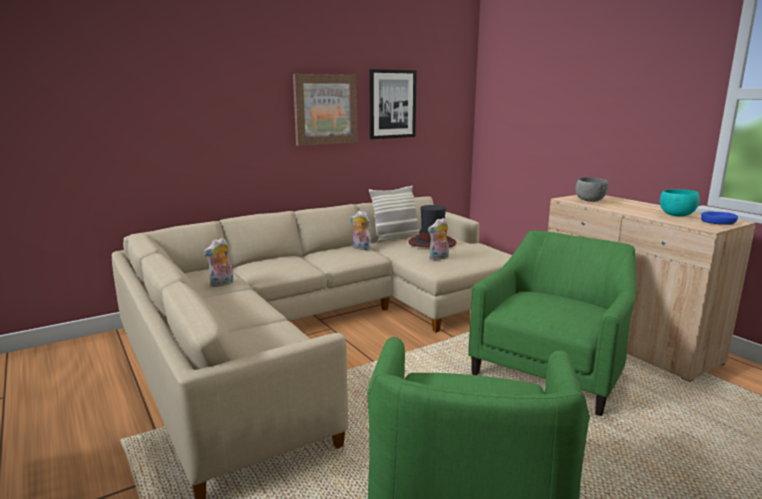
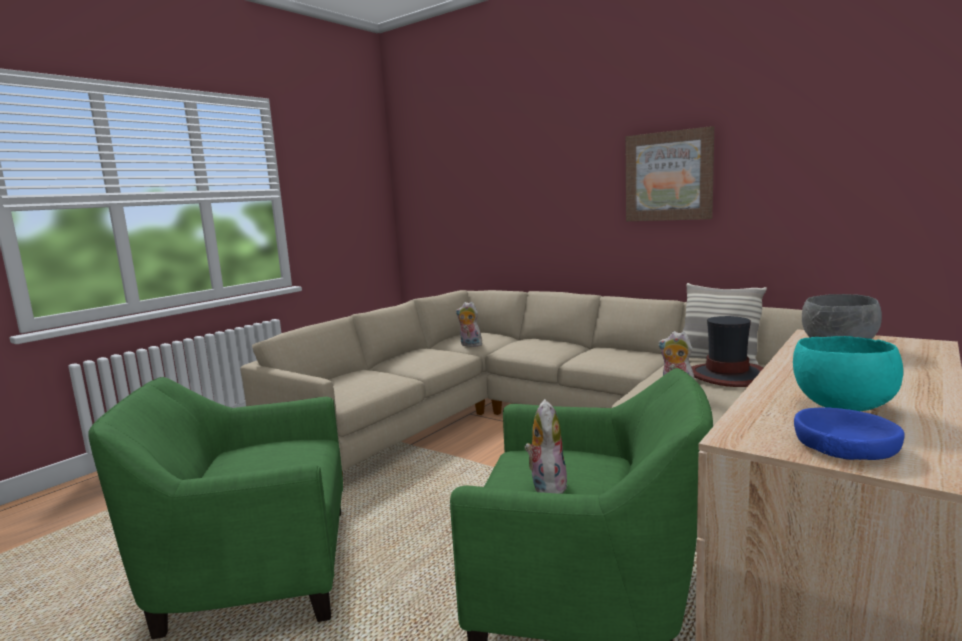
camera: 70 degrees right, 5 degrees down
plush toy [350,211,372,250] -> plush toy moved to [525,399,568,494]
picture [369,69,417,139] -> none

